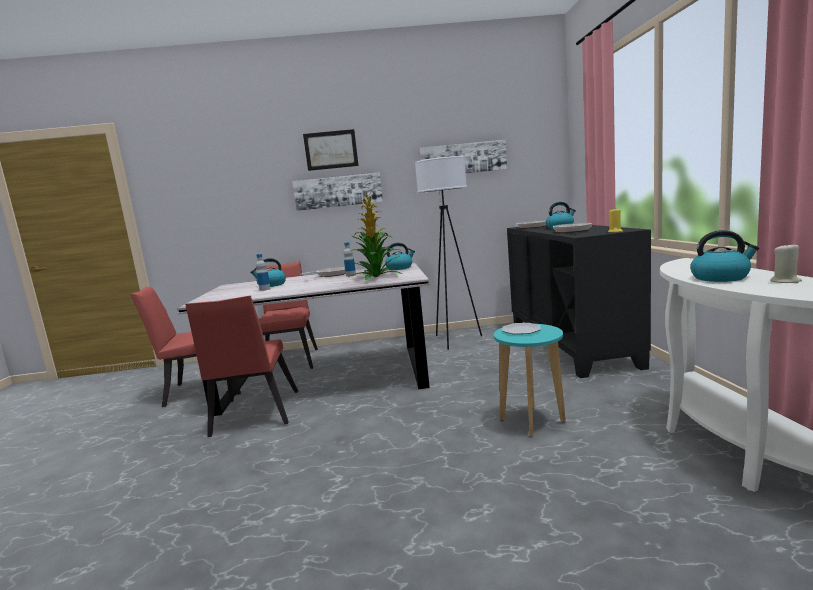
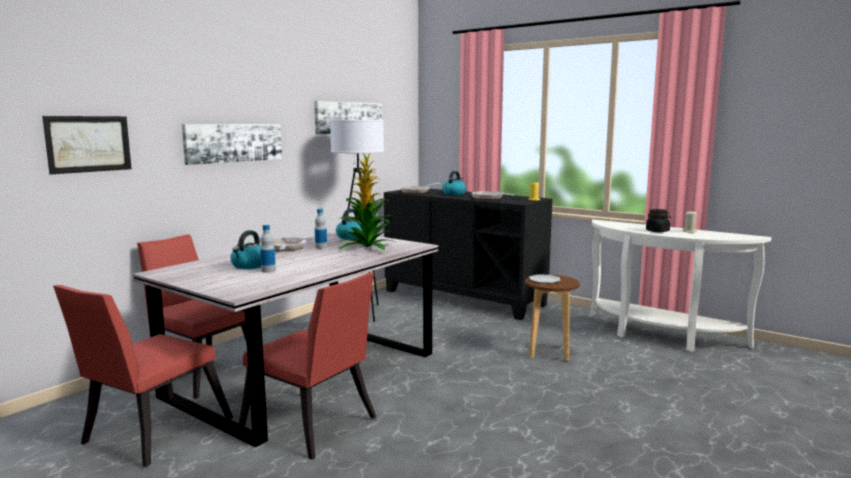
camera: 50 degrees left, 0 degrees up
picture [303,129,359,171] -> picture moved to [42,116,132,174]
turquoise stool [494,324,566,437] -> brown stool [525,275,580,361]
kettle [690,230,759,282] -> black jar [646,209,671,232]

